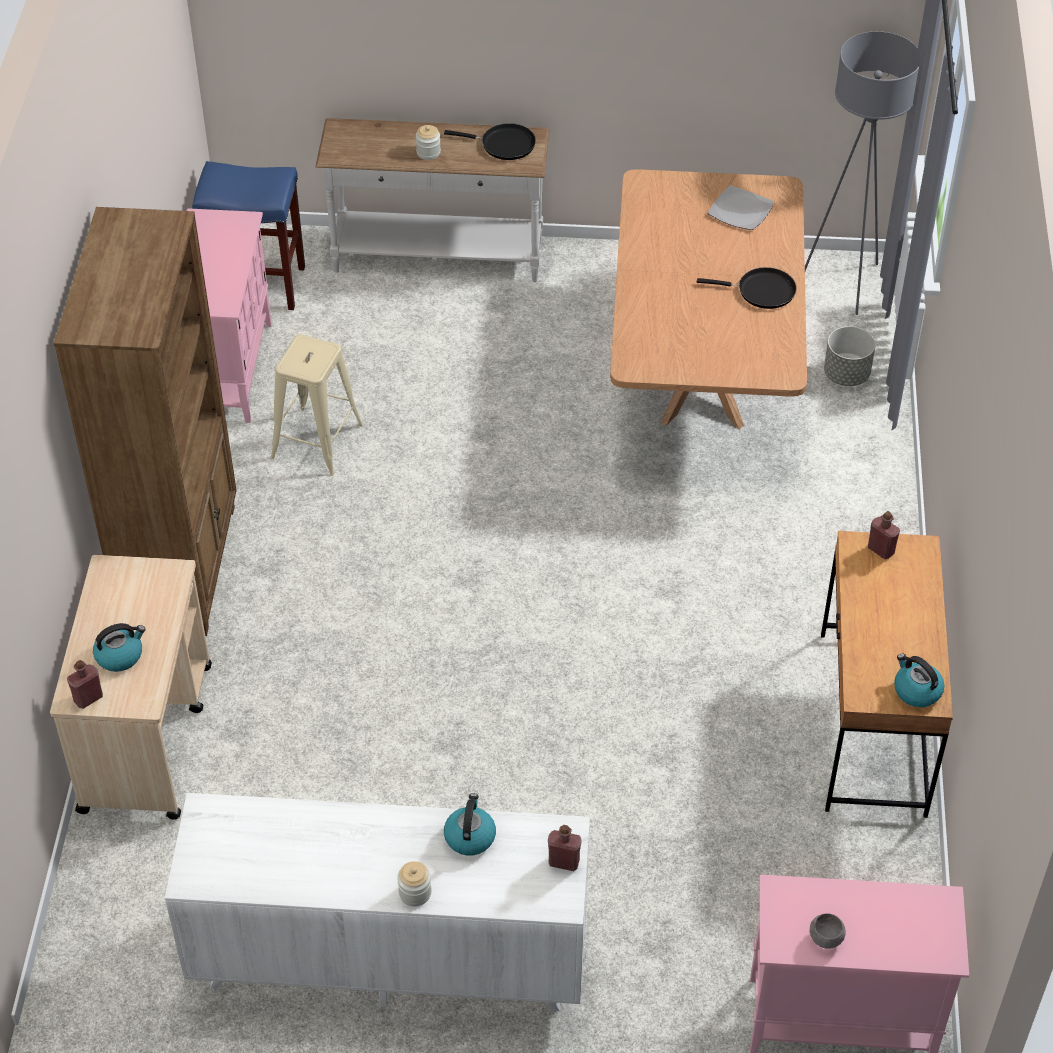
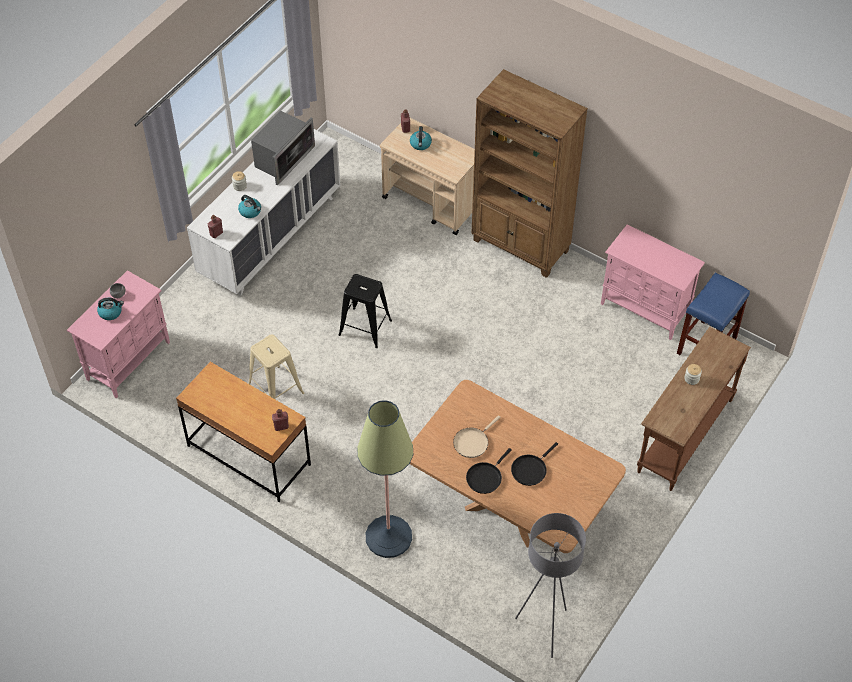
camera: 120 degrees right, 5 degrees up
beige stool [270,334,363,476] -> beige stool moved to [248,334,304,400]
white console table [315,118,549,282] -> brown console table [637,327,751,491]
black frying pan [444,123,536,160] -> black frying pan moved to [511,442,558,486]
plate [708,186,774,230] -> none
grey planter [824,326,876,386] -> none
kettle [894,654,944,707] -> kettle moved to [97,298,124,320]
none -> microwave [251,111,315,185]
none -> black stool [339,274,392,348]
none -> floor lamp [357,400,413,558]
none -> beige frying pan [453,415,501,458]

